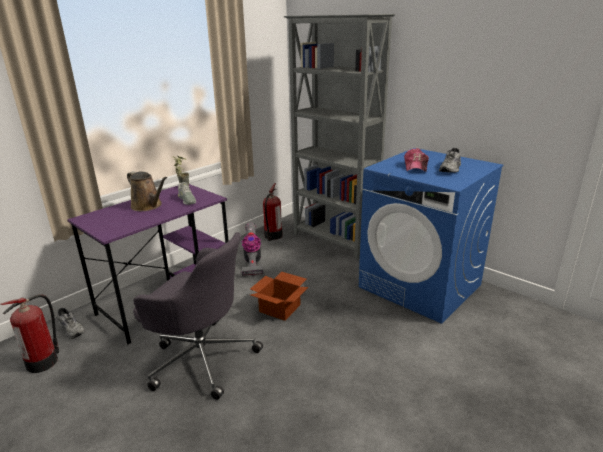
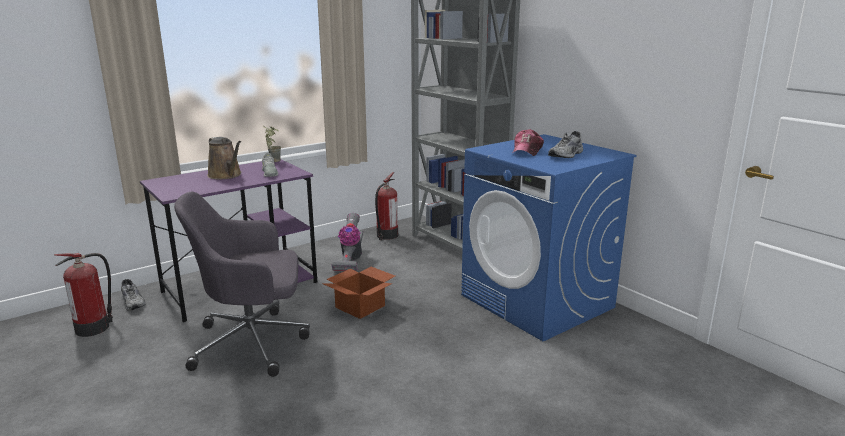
camera: 10 degrees right, 5 degrees down
grey office chair [133,232,263,400] -> grey office chair turned 135 degrees clockwise [174,192,310,377]

